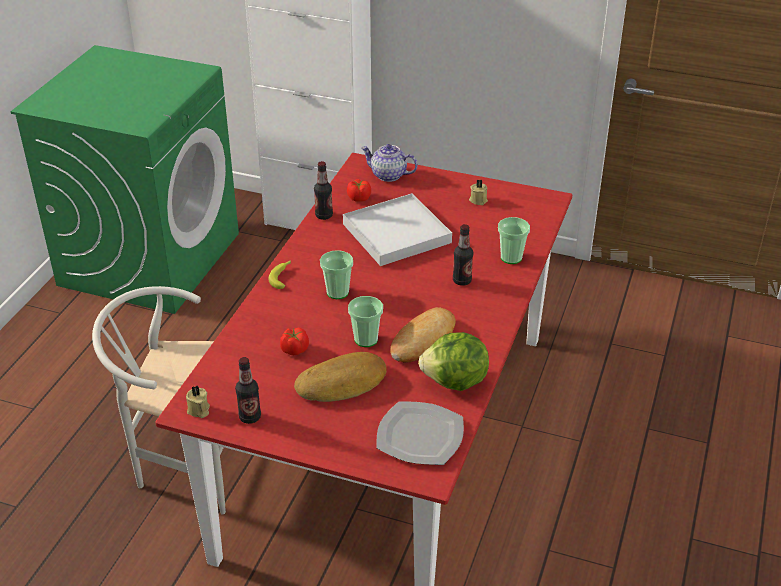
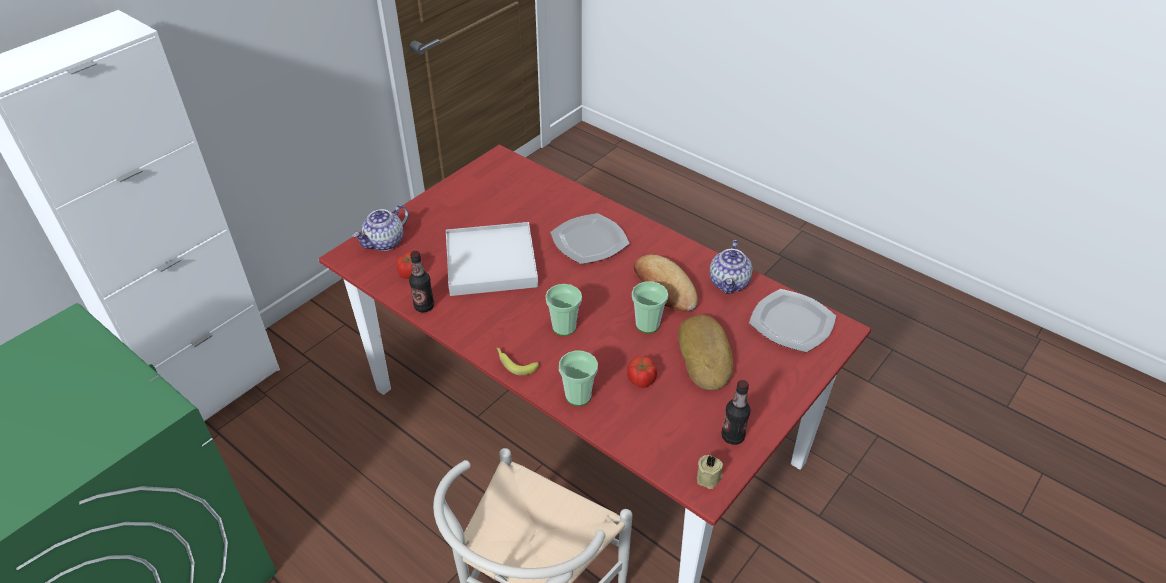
camera: 70 degrees left, 5 degrees up
lettuce [418,332,489,391] -> teapot [709,240,753,294]
bottle [453,224,473,286] -> plate [550,213,630,264]
beige candle [469,179,488,205] -> none
cup [498,217,530,264] -> cup moved to [559,350,598,406]

